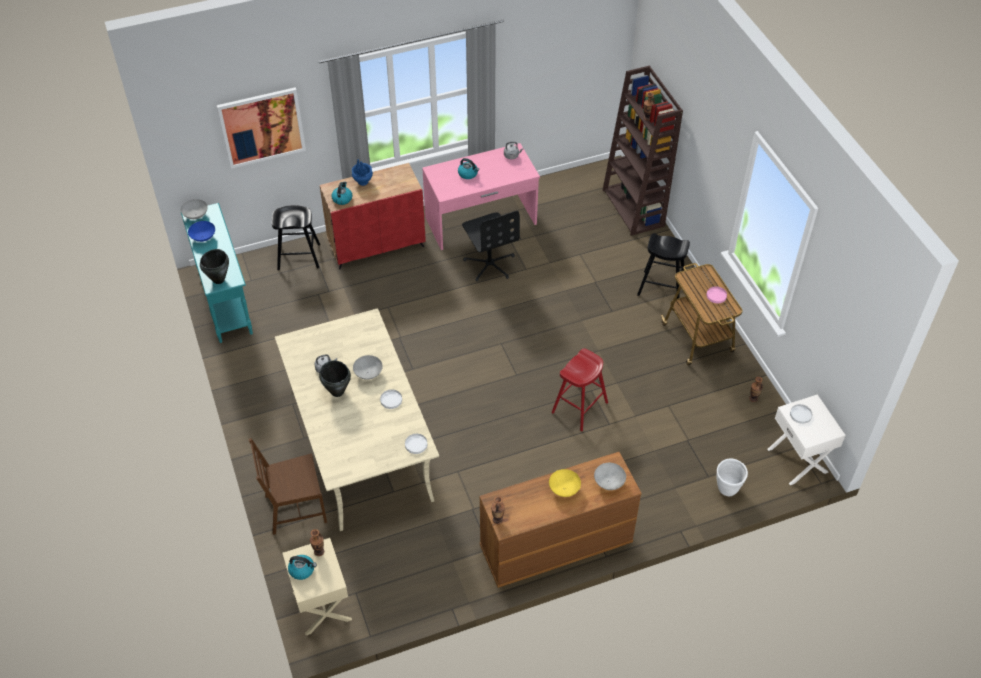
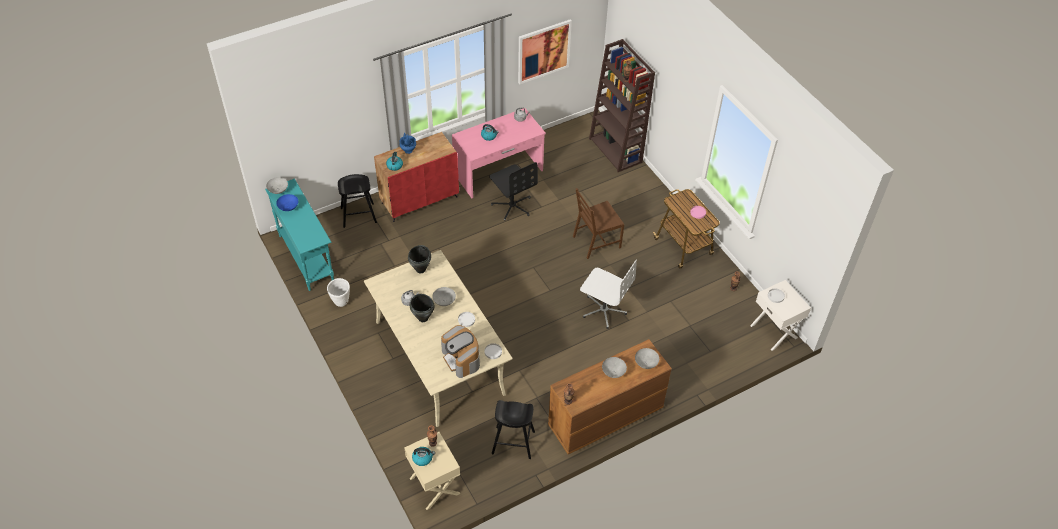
camera: 10 degrees left, 0 degrees up
black cooking pot [200,249,229,284] -> black cooking pot moved to [408,245,431,273]
picture [217,87,306,169] -> picture moved to [518,20,572,84]
brown chair [249,438,327,535] -> brown chair moved to [573,188,624,259]
yellow bowl [549,469,581,497] -> grey bowl [602,357,627,378]
red stool [552,348,608,431] -> white office chair [580,260,637,329]
black stool [637,233,690,299] -> black stool moved to [492,400,535,459]
white planter [716,458,748,496] -> white planter moved to [327,278,350,307]
none -> coffee machine [441,325,480,378]

